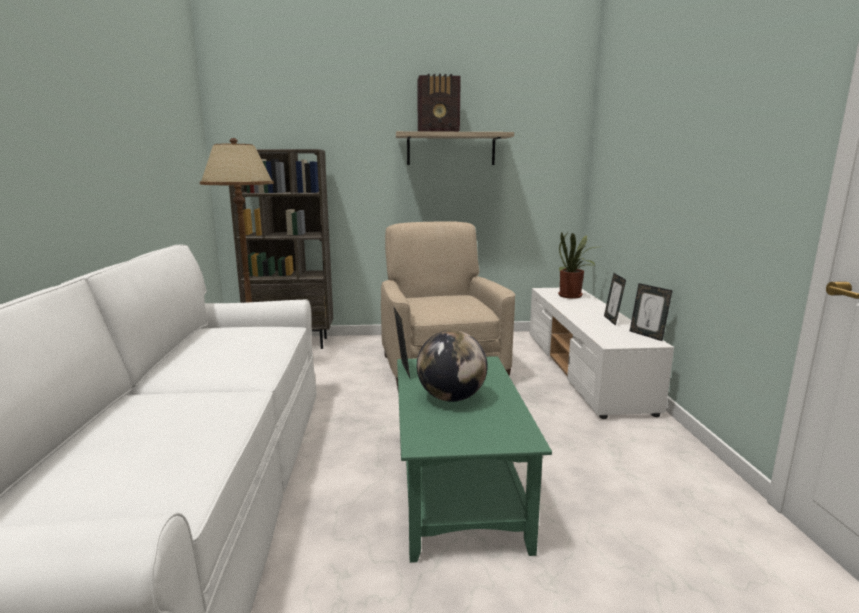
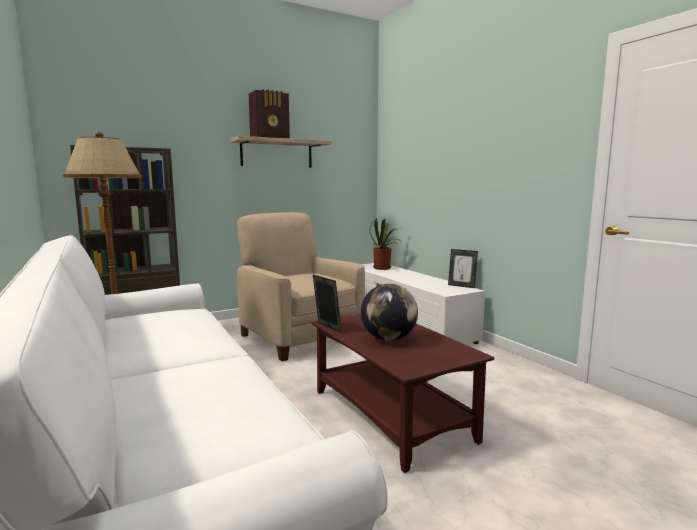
camera: 25 degrees left, 5 degrees down
green coffee table [397,356,552,563] -> brown coffee table [311,314,494,473]
picture frame [604,273,626,326] -> none

